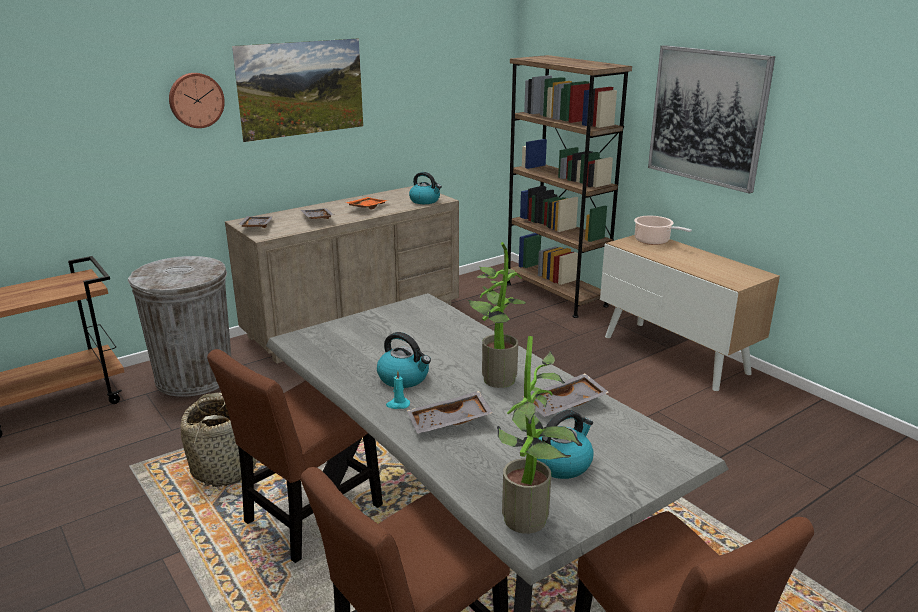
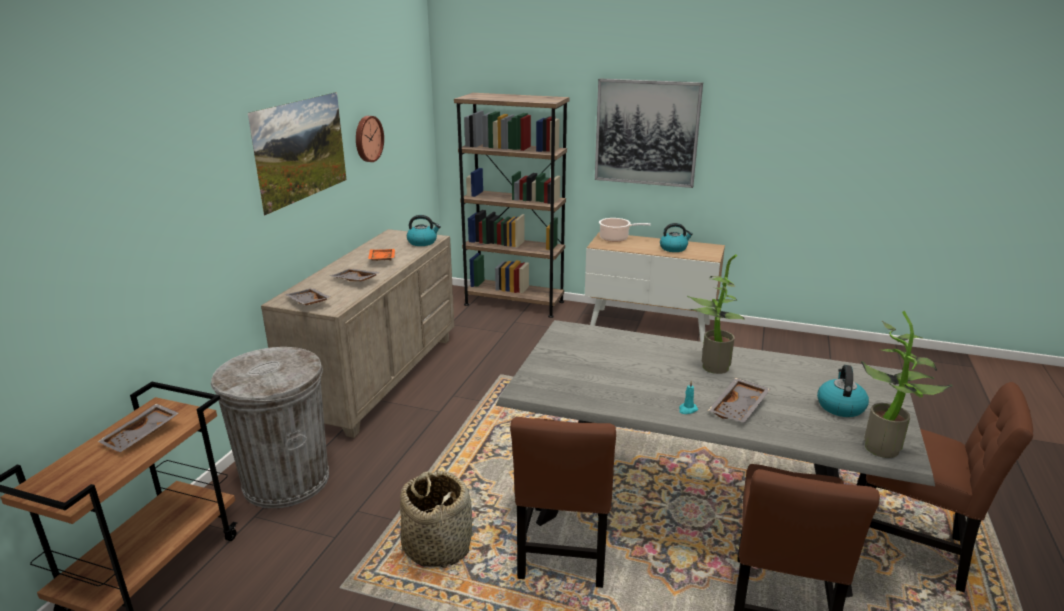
camera: 35 degrees left, 0 degrees up
wall clock [169,73,225,128] -> wall clock moved to [356,116,384,162]
kettle [377,332,431,388] -> kettle moved to [660,223,693,252]
grey tray [523,373,609,417] -> grey tray moved to [97,404,179,452]

